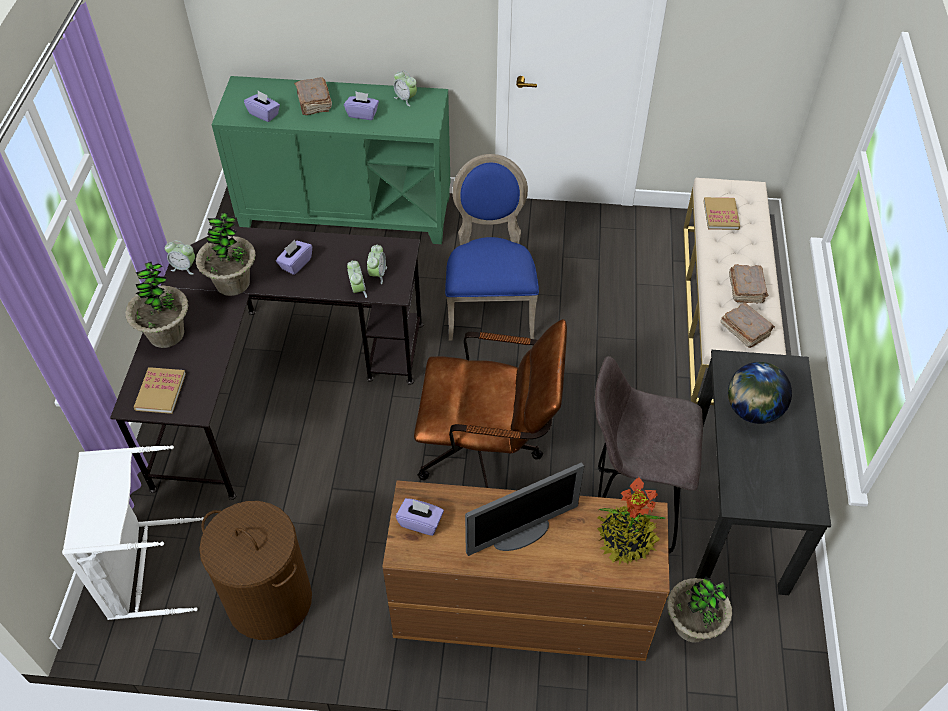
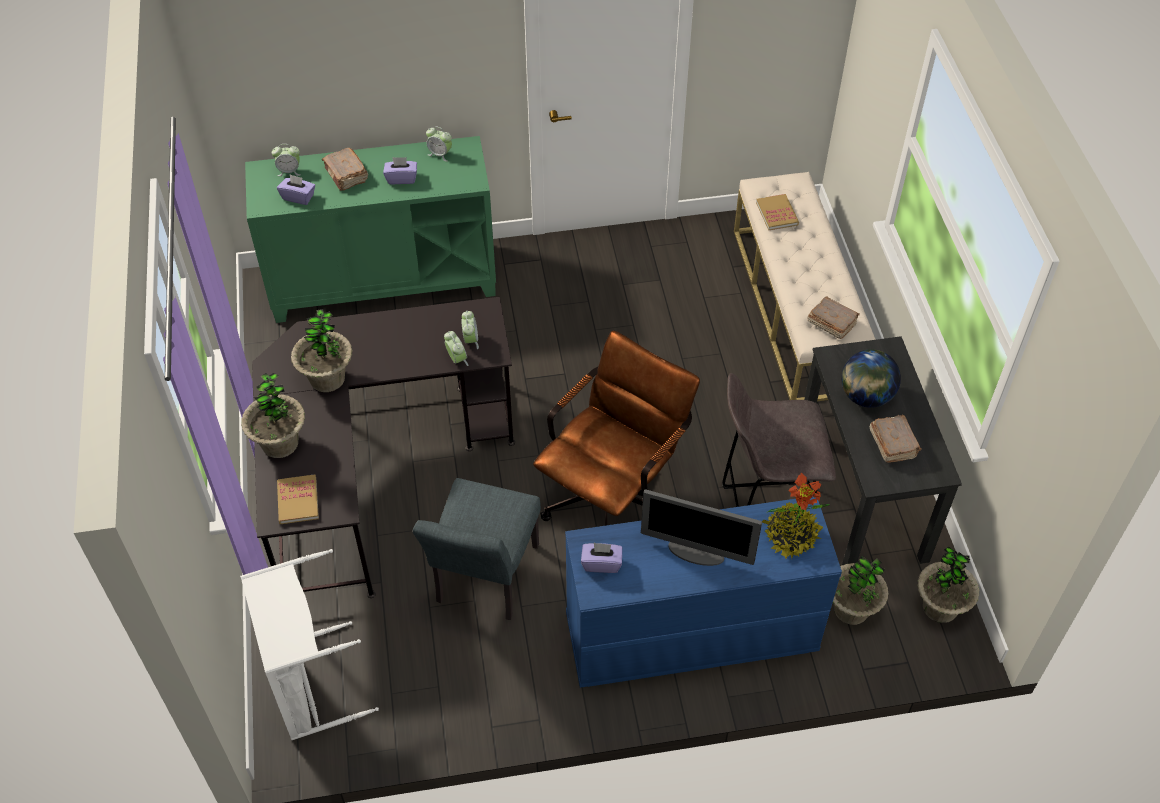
camera: 15 degrees left, 0 degrees up
alarm clock [165,241,195,275] -> alarm clock moved to [272,144,301,176]
brown laundry basket [199,501,312,640] -> none
purple tissue box [276,240,312,275] -> none
brown dresser [382,480,670,661] -> blue dresser [565,496,842,688]
brown office chair [414,319,567,488] -> brown office chair turned 45 degrees counterclockwise [533,331,700,526]
blue chair [445,154,539,341] -> none
monitor [465,462,584,556] -> monitor turned 60 degrees clockwise [641,489,762,566]
brown book [729,264,768,304] -> brown book moved to [870,415,922,463]
none -> grey chair [413,478,541,620]
none -> potted plant [917,547,979,623]

